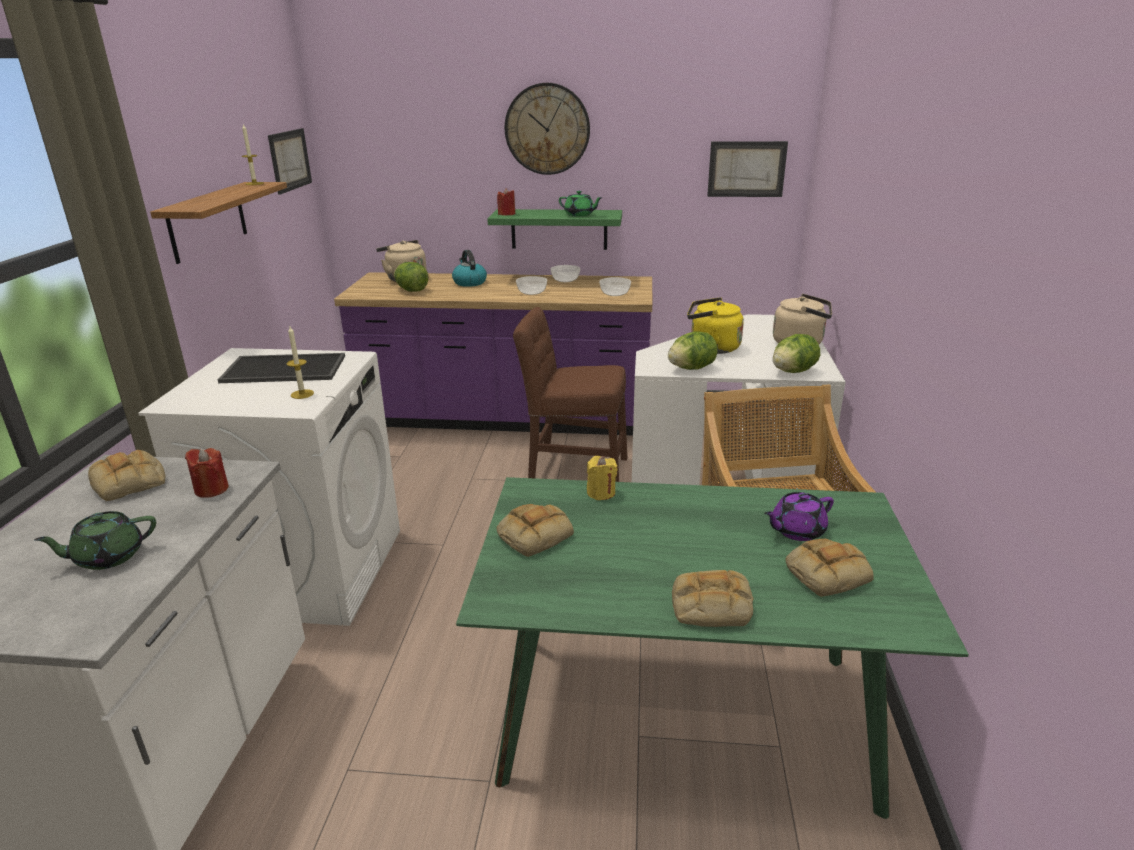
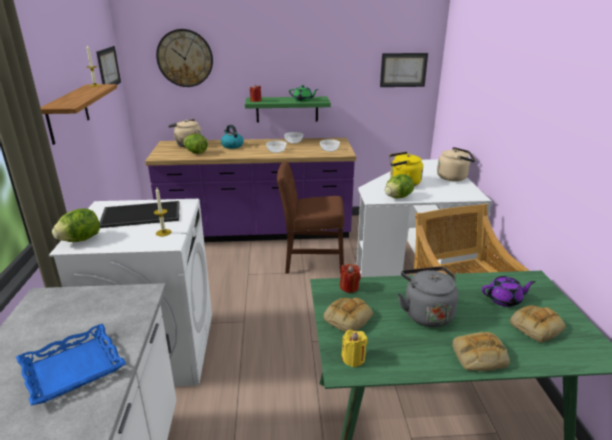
camera: 10 degrees left, 0 degrees up
green teapot [34,511,156,570] -> blue tray [16,324,126,405]
bread [88,450,166,501] -> none
red candle [185,448,229,498] -> red candle moved to [340,264,361,293]
wall clock [505,83,590,175] -> wall clock moved to [156,29,213,87]
yellow candle [587,456,618,500] -> yellow candle moved to [341,330,368,367]
purple teapot [764,492,834,541] -> purple teapot turned 150 degrees counterclockwise [482,276,535,307]
lettuce [773,334,820,373] -> lettuce moved to [52,209,100,242]
none -> grey kettle [398,267,459,327]

